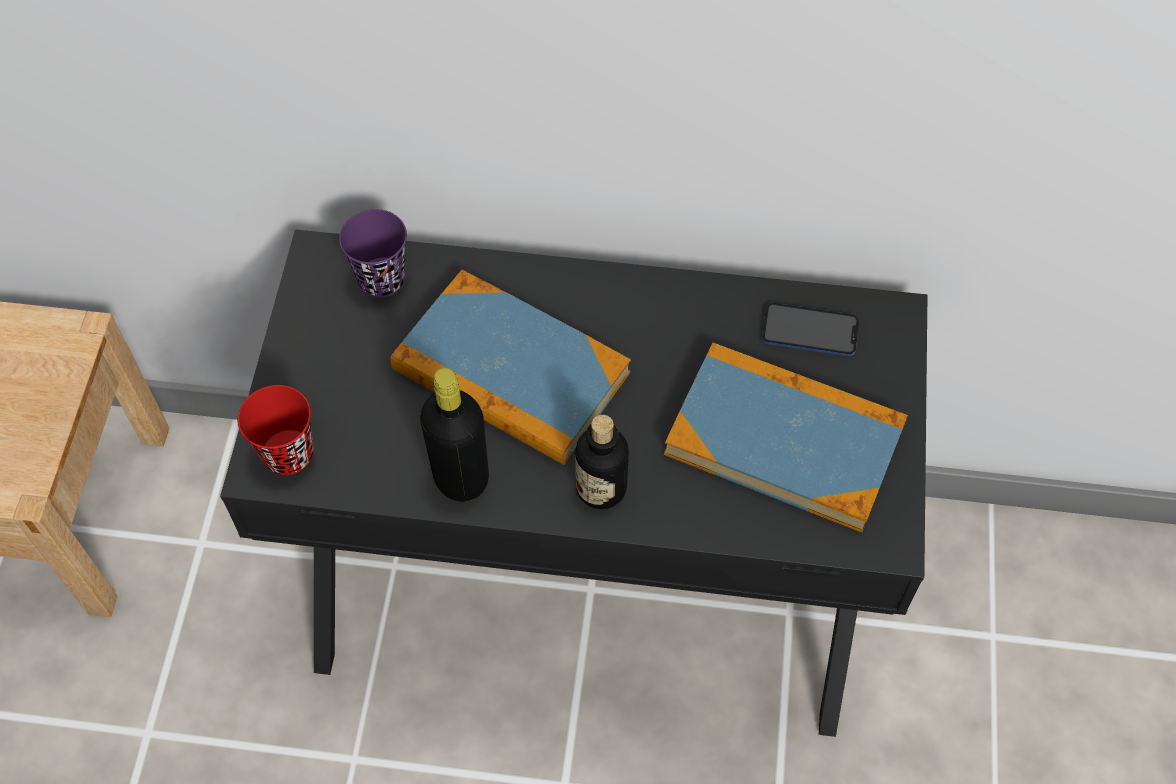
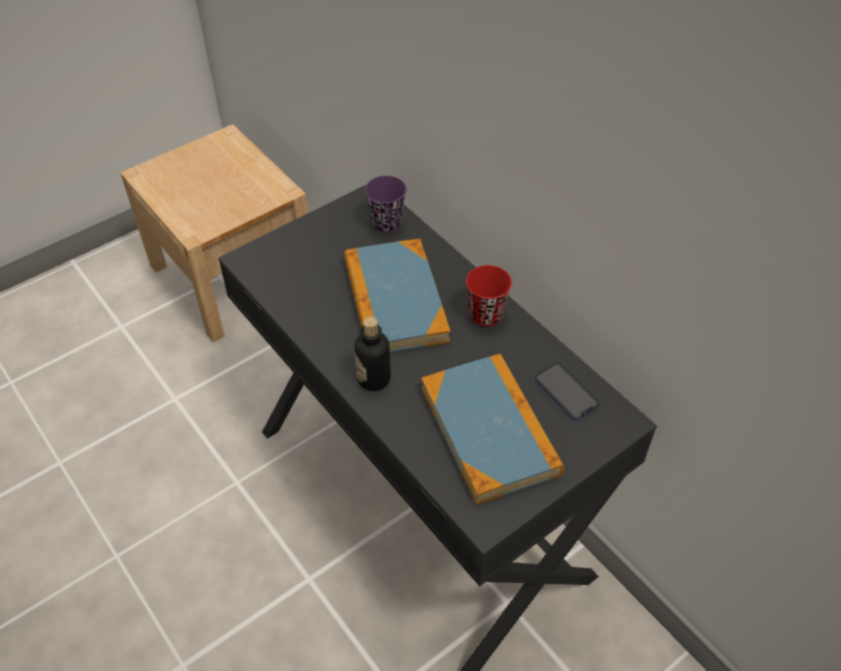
camera: 45 degrees right, 10 degrees down
red cup [238,385,314,475] -> red cup moved to [466,265,512,326]
black bottle [420,368,489,502] -> none

